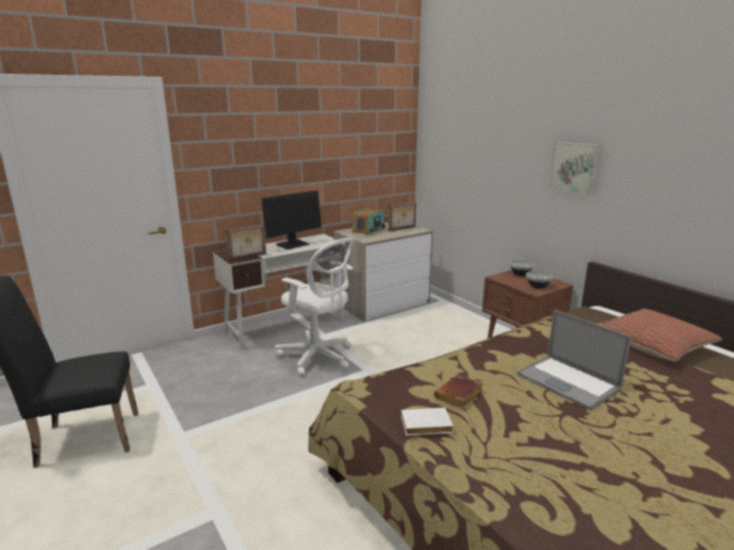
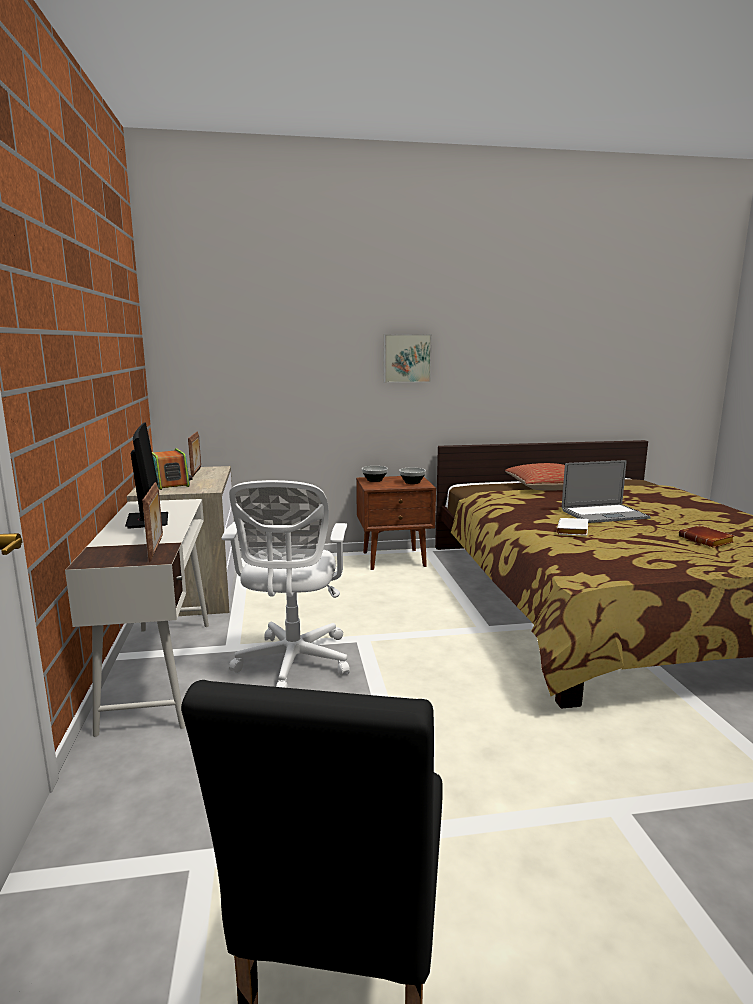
camera: 65 degrees left, 5 degrees down
white office chair [275,238,355,376] -> white office chair turned 120 degrees clockwise [222,480,350,688]
white book [401,408,453,436] -> white book moved to [556,518,588,536]
brown book [434,375,483,408] -> brown book moved to [679,525,734,548]

